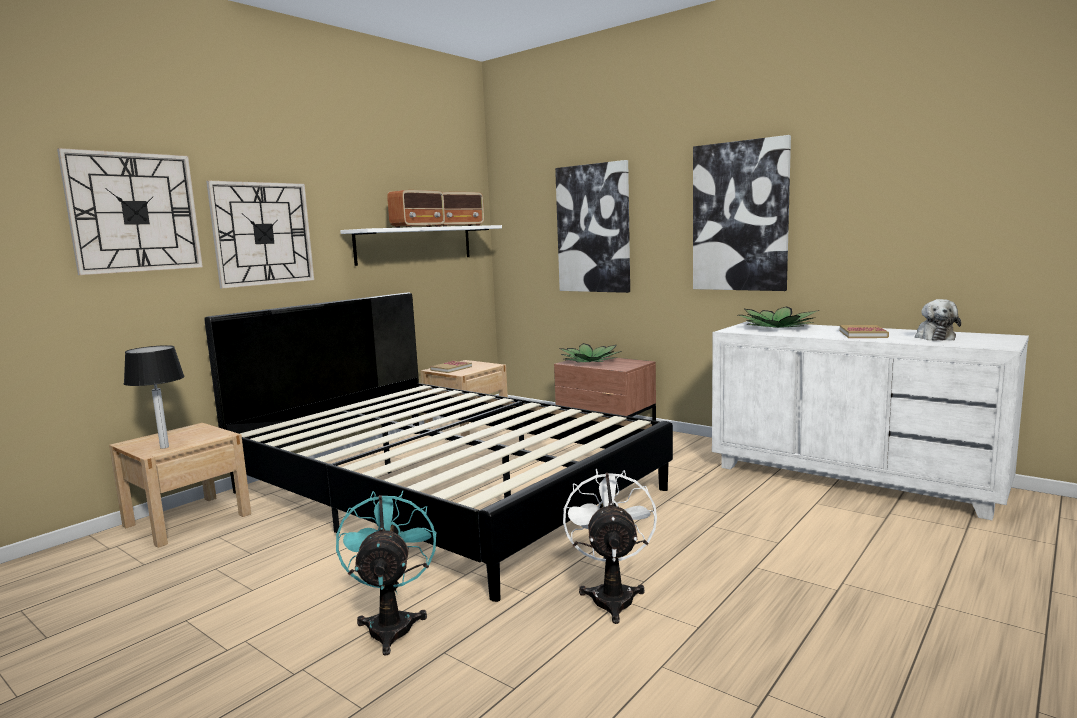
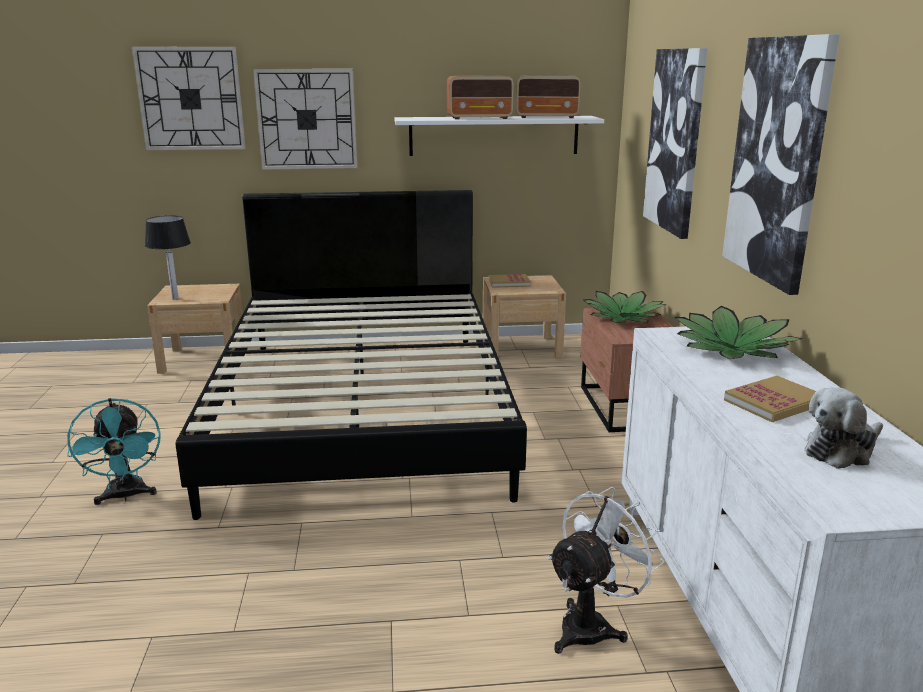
camera: 45 degrees right, 10 degrees up
turquoise fan [336,491,436,656] -> turquoise fan turned 120 degrees clockwise [67,398,161,505]
white fan [563,469,657,624] -> white fan moved to [548,487,664,654]

